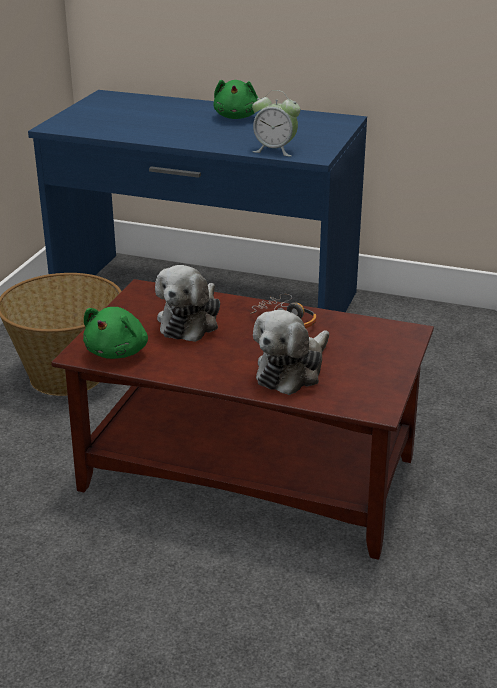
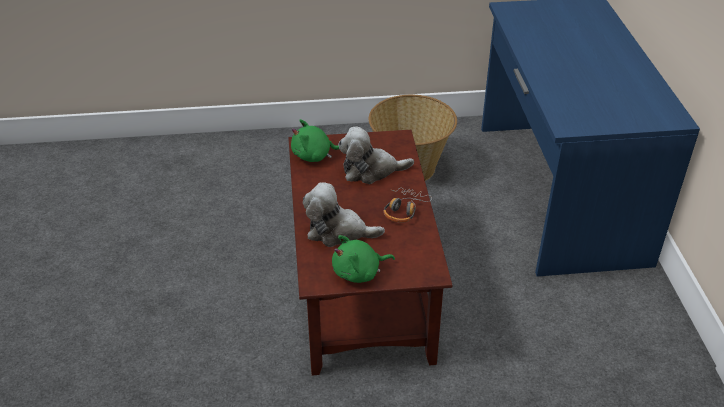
camera: 65 degrees right, 10 degrees up
green plush toy [213,80,259,119] -> green plush toy moved to [332,235,395,283]
alarm clock [252,90,300,156] -> none

